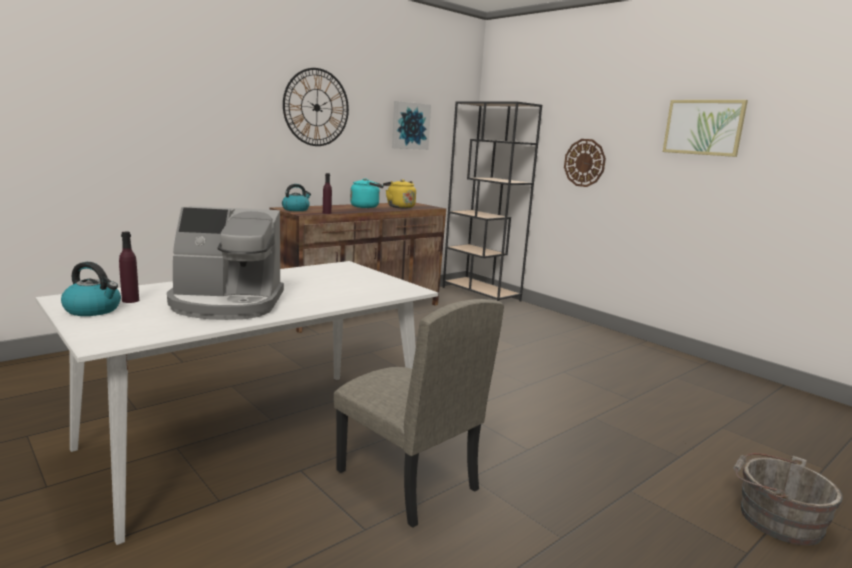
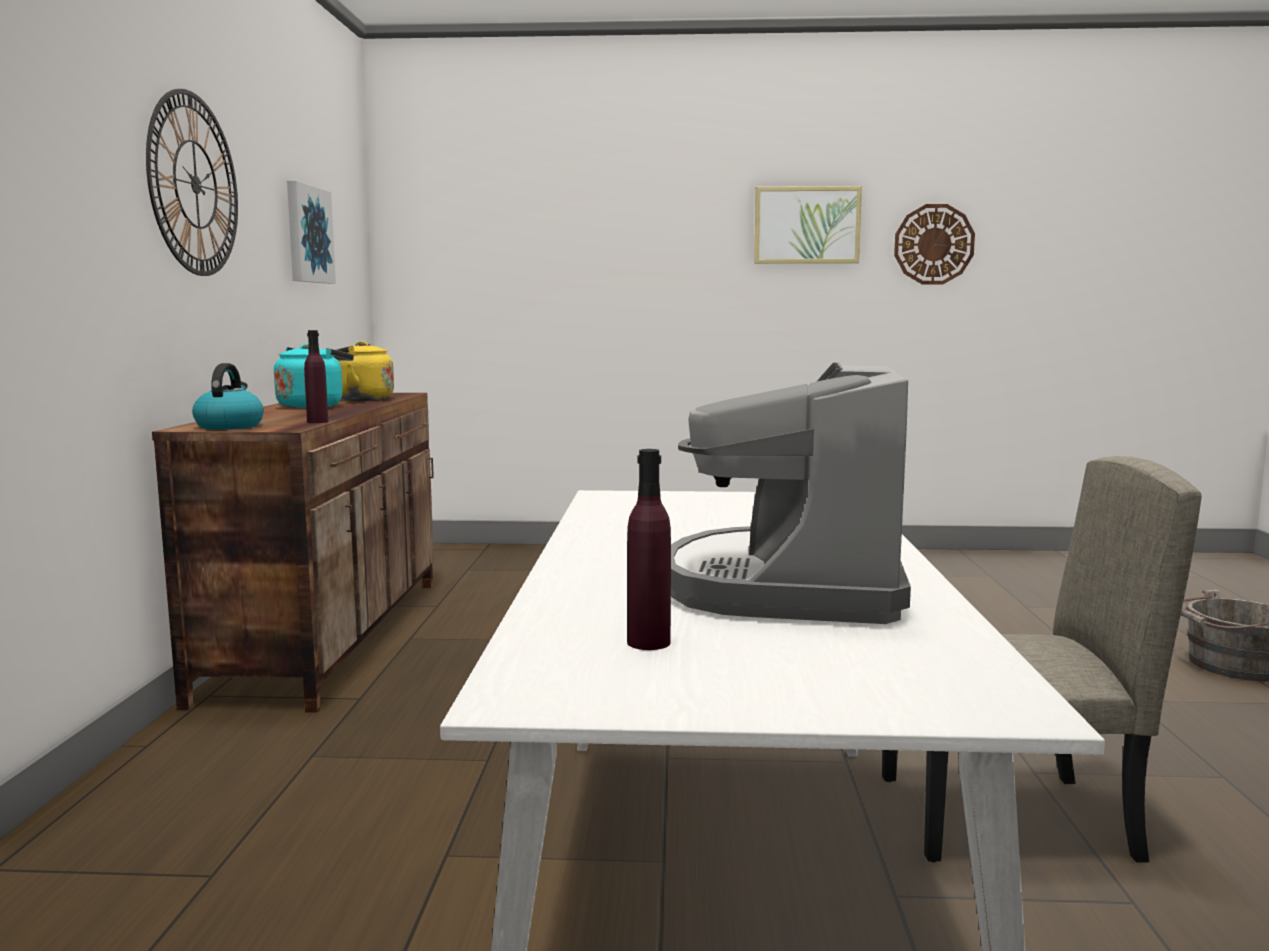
camera: 45 degrees left, 5 degrees down
kettle [61,262,121,316] -> none
coffee machine [167,206,284,320] -> coffee machine turned 150 degrees clockwise [671,363,911,624]
bookcase [443,102,542,301] -> none
wall clock [564,139,606,187] -> wall clock moved to [894,204,975,284]

